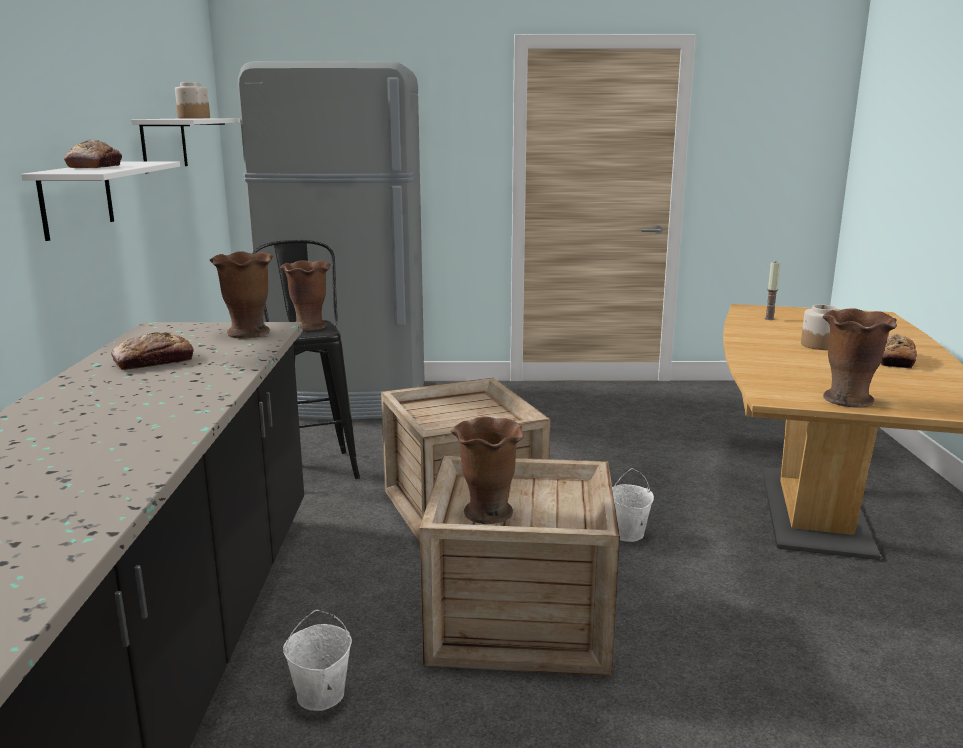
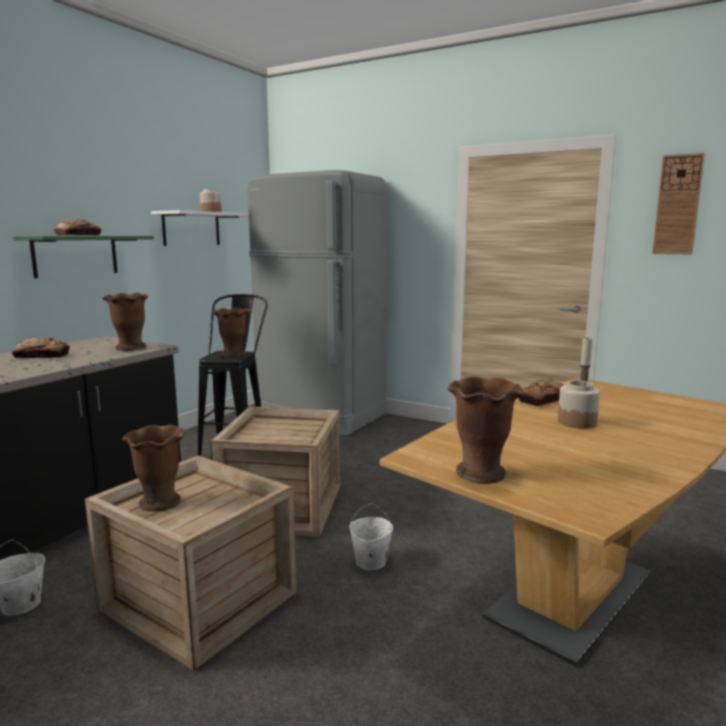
camera: 30 degrees right, 5 degrees down
white shelf [21,161,180,241] -> green shelf [13,236,154,278]
bread [880,334,917,369] -> bread moved to [519,379,563,406]
none -> wall clock [652,153,705,255]

